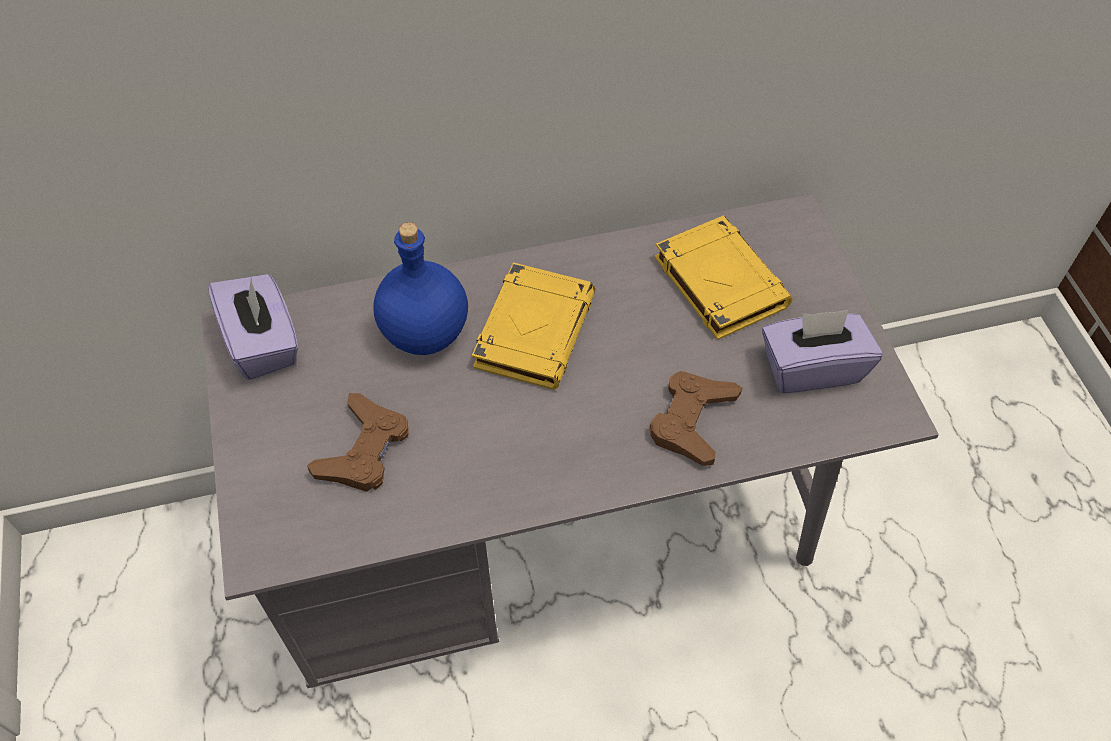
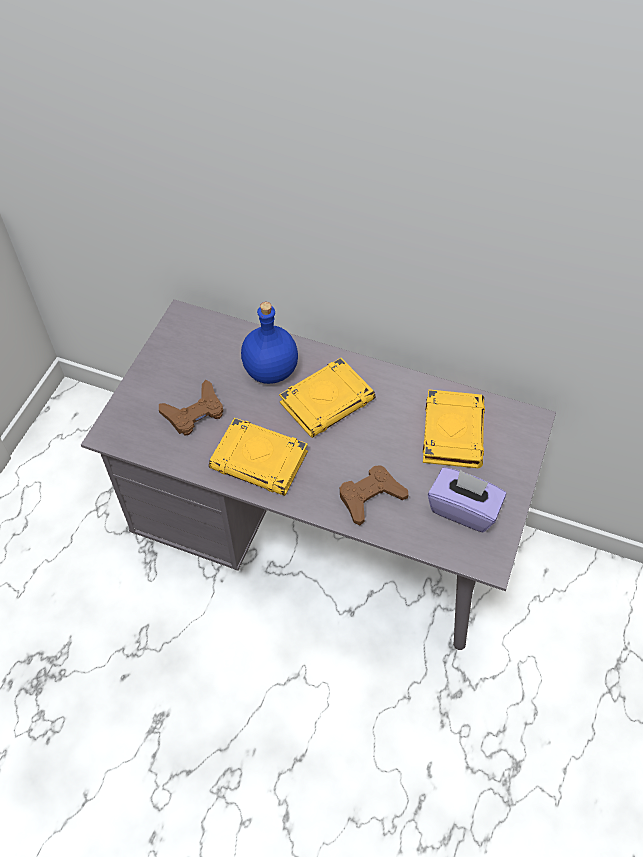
camera: 35 degrees right, 0 degrees up
purple tissue box [208,274,299,380] -> none
none -> yellow book [209,418,308,496]

